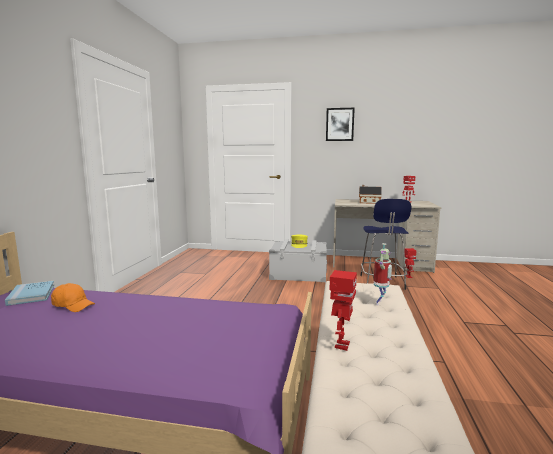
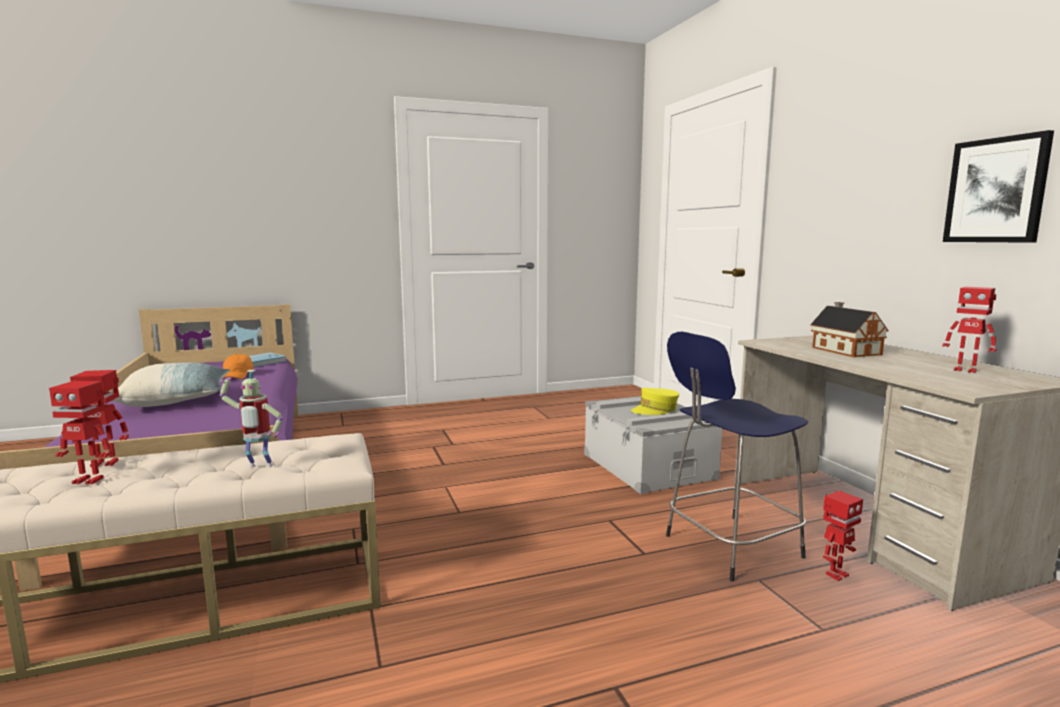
camera: 60 degrees right, 0 degrees up
picture [326,108,355,141] -> picture moved to [943,130,1054,243]
none -> toy robot [49,381,112,485]
none -> pillow [112,363,230,407]

